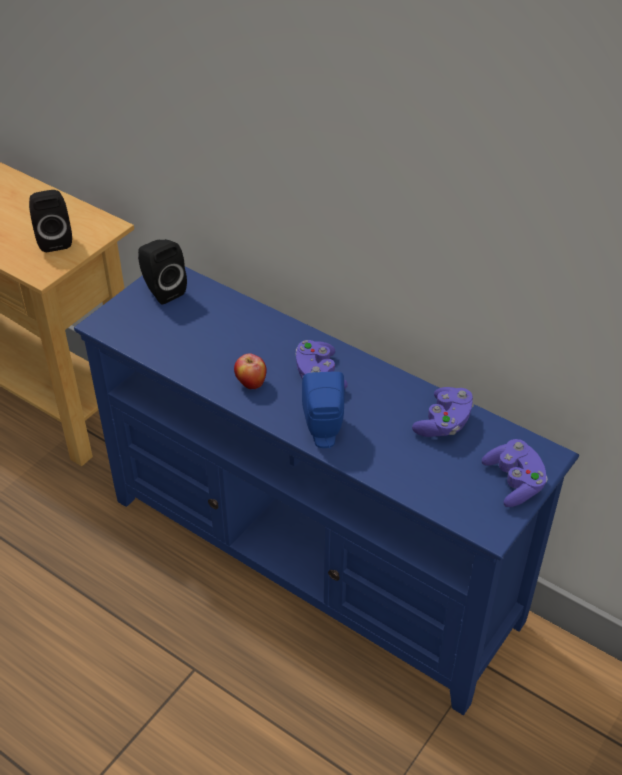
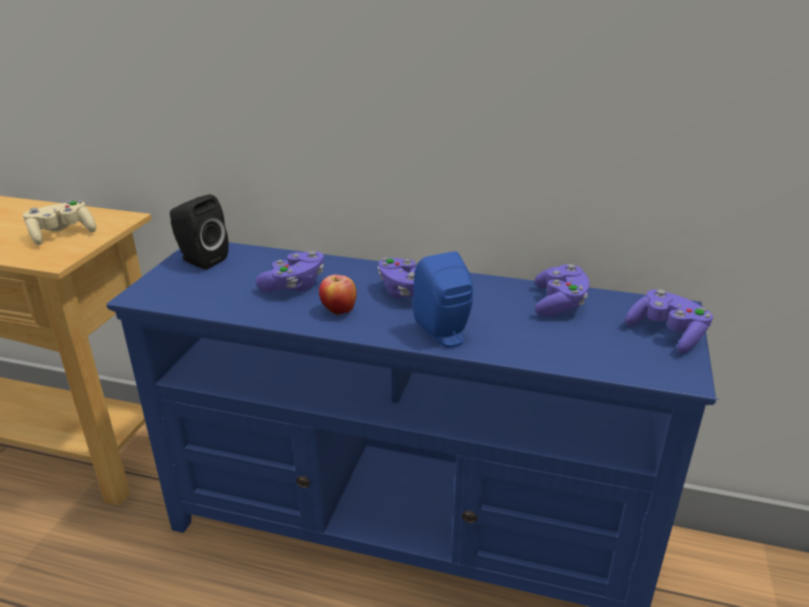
camera: 20 degrees left, 15 degrees down
black speaker [29,190,72,252] -> beige game controller [23,200,96,245]
none -> purple game controller [256,251,324,292]

